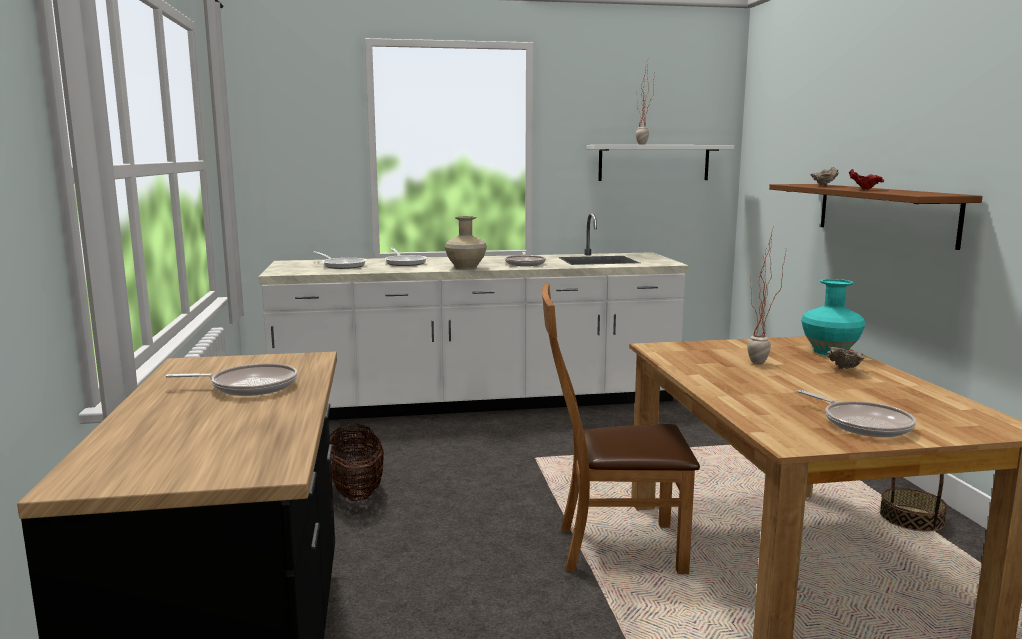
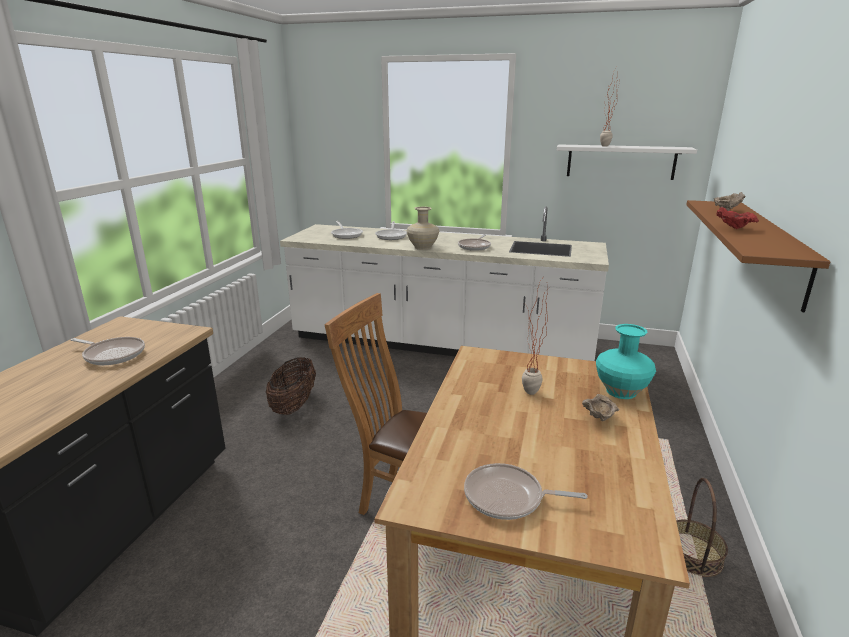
camera: 25 degrees right, 10 degrees up
frying pan [797,390,916,437] -> frying pan turned 105 degrees clockwise [464,463,588,520]

